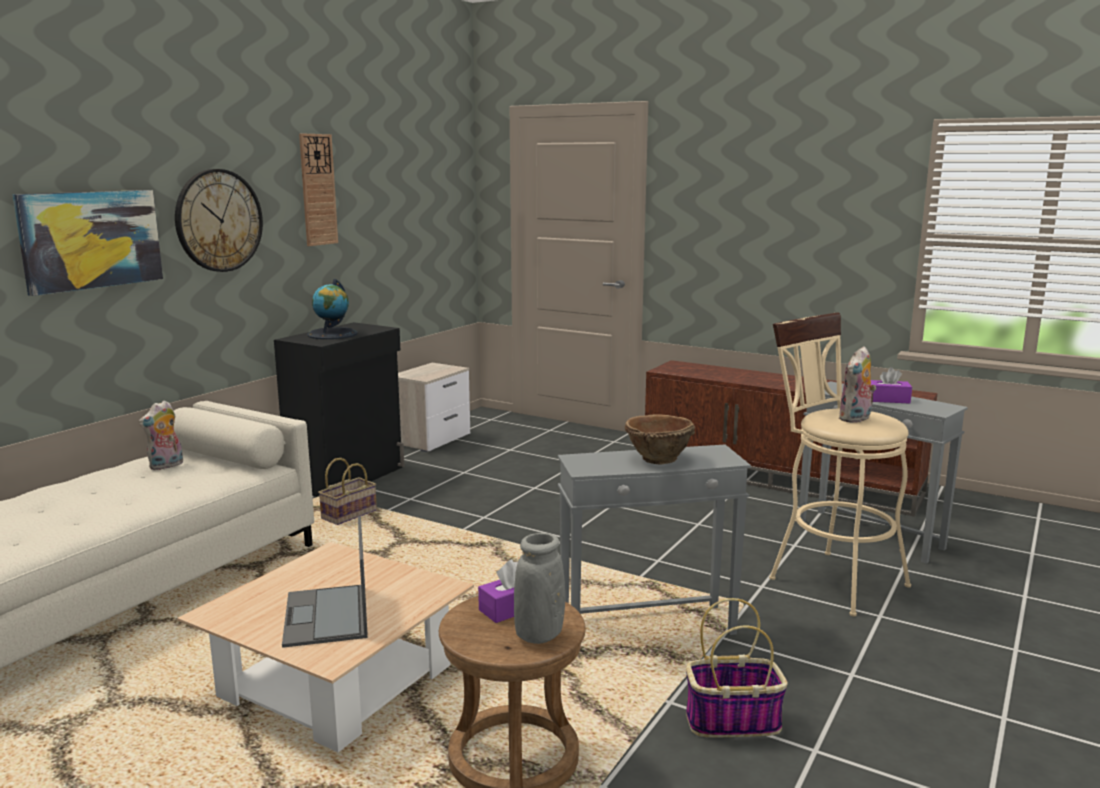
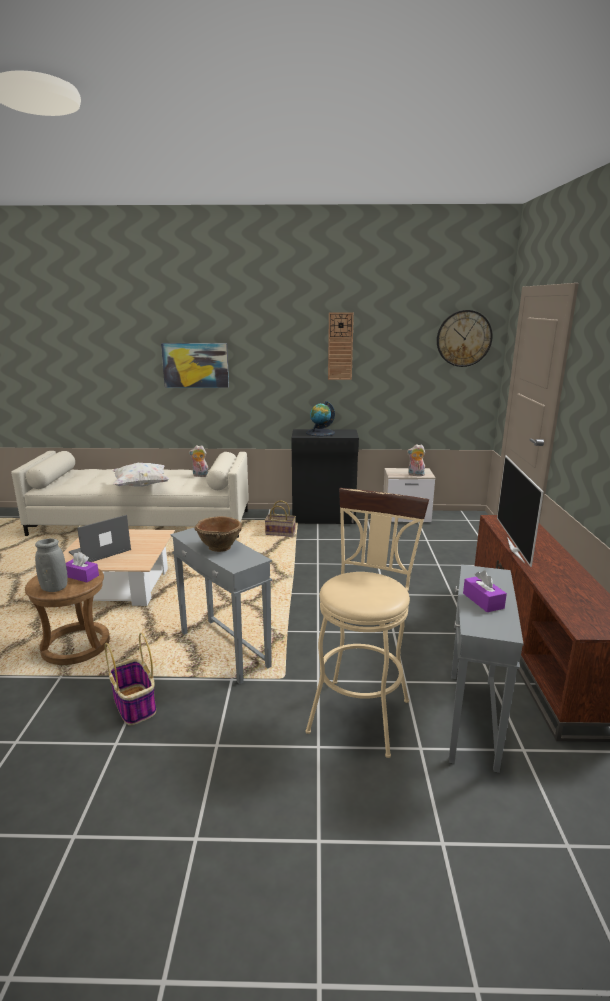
camera: 60 degrees right, 5 degrees up
wall clock [175,169,263,272] -> wall clock moved to [437,310,493,367]
plush toy [838,346,876,423] -> plush toy moved to [407,444,425,476]
none -> white pillow [113,463,169,487]
none -> television [497,455,543,567]

